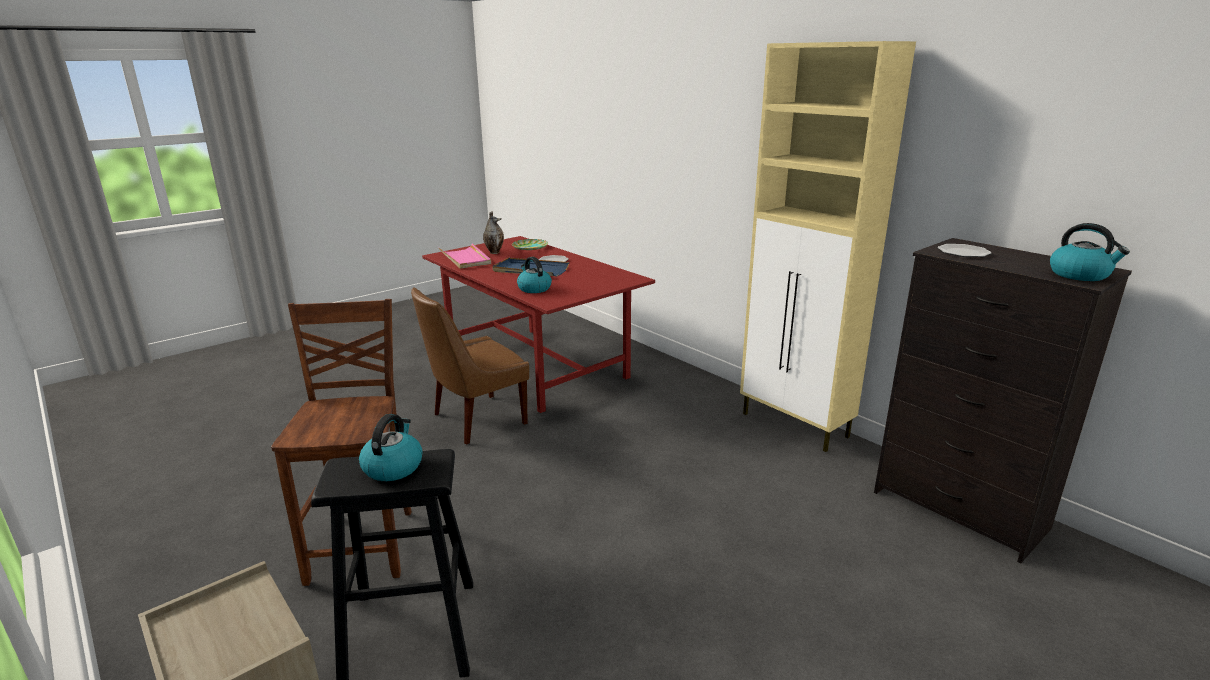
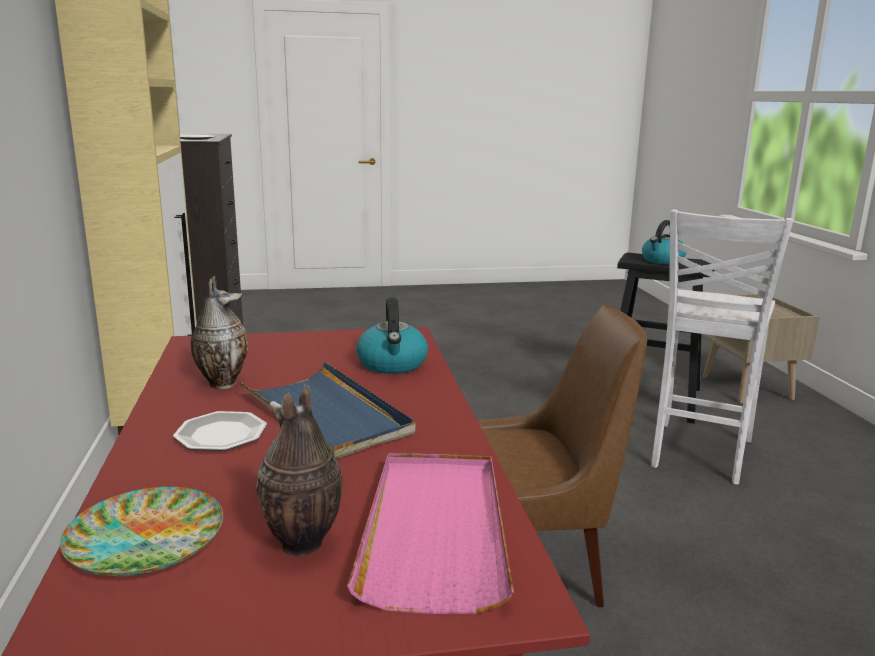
camera: 150 degrees left, 5 degrees down
brown chair [271,299,411,586] -> white chair [651,210,793,484]
kettle [1050,223,1130,281] -> none
none -> vase [191,276,248,389]

